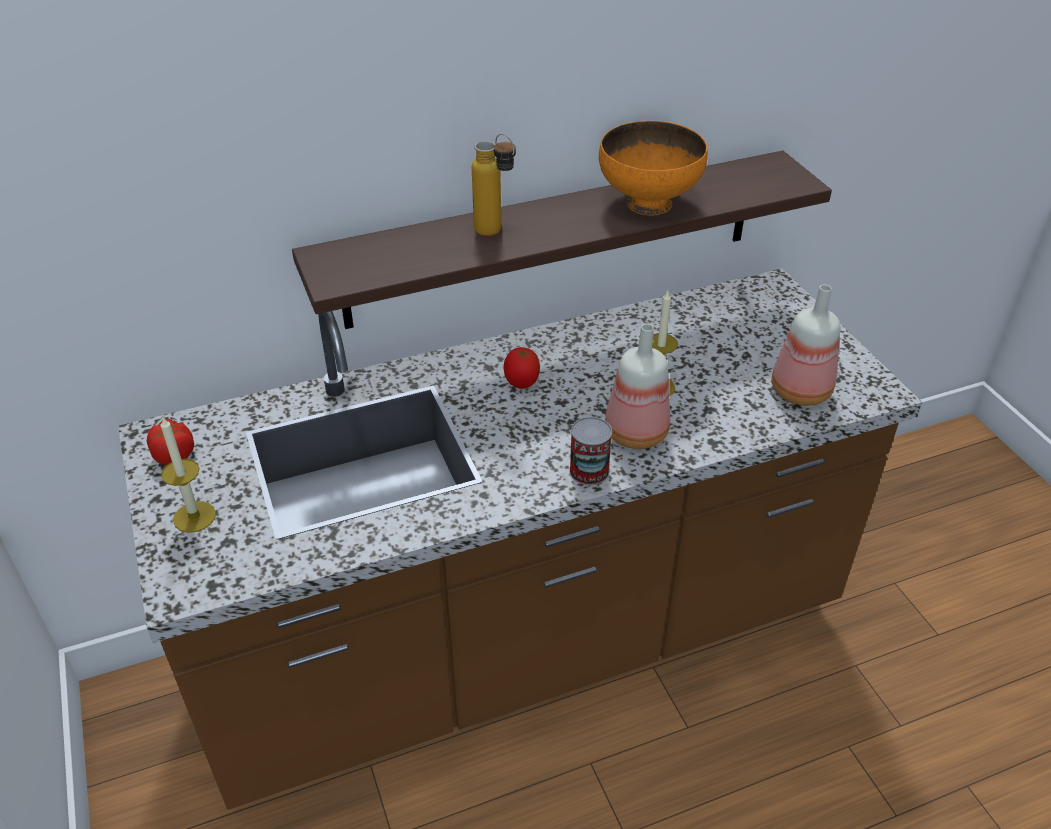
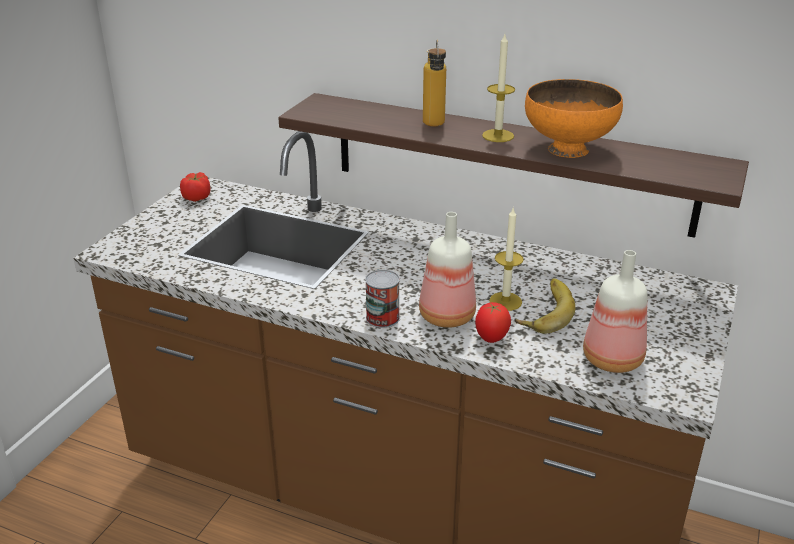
camera: 45 degrees right, 10 degrees down
candle [160,417,216,533] -> candle moved to [482,34,515,142]
tomato [504,347,540,389] -> tomato moved to [475,302,511,343]
none -> banana [515,279,575,334]

